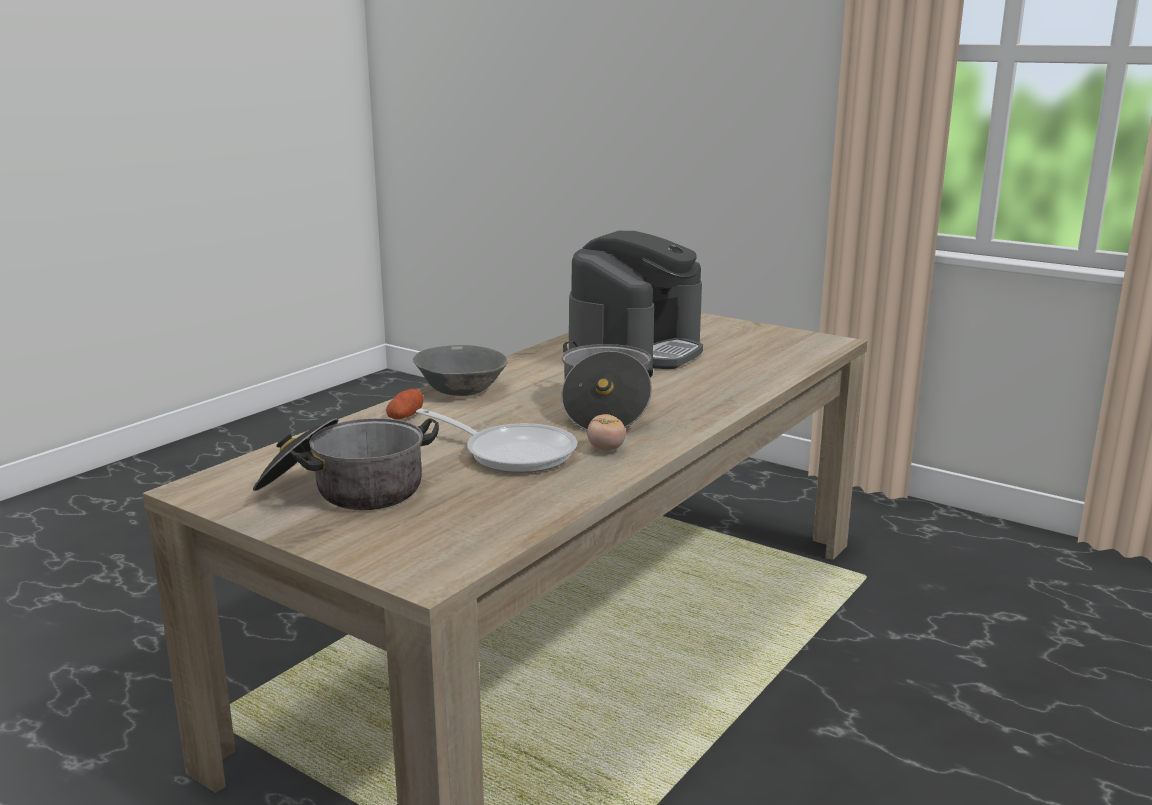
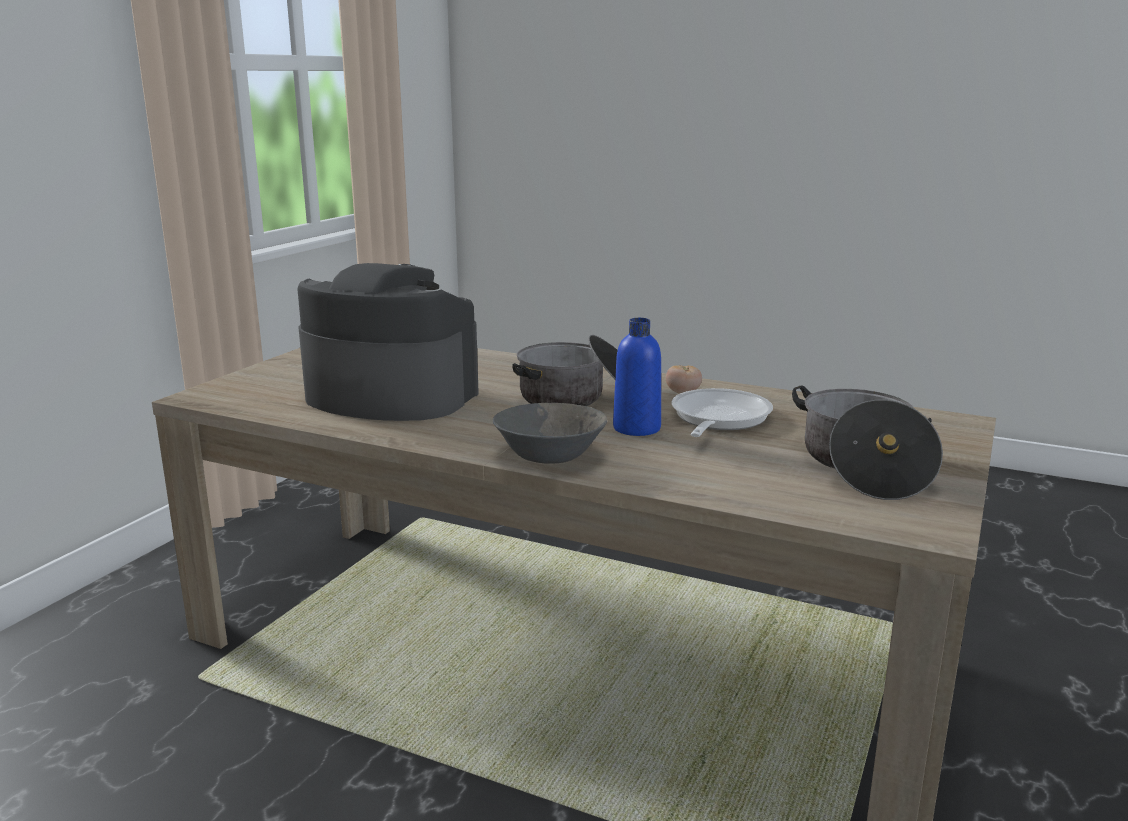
camera: 100 degrees left, 0 degrees up
potato [386,389,424,419] -> none
none -> blue bottle [613,318,661,436]

